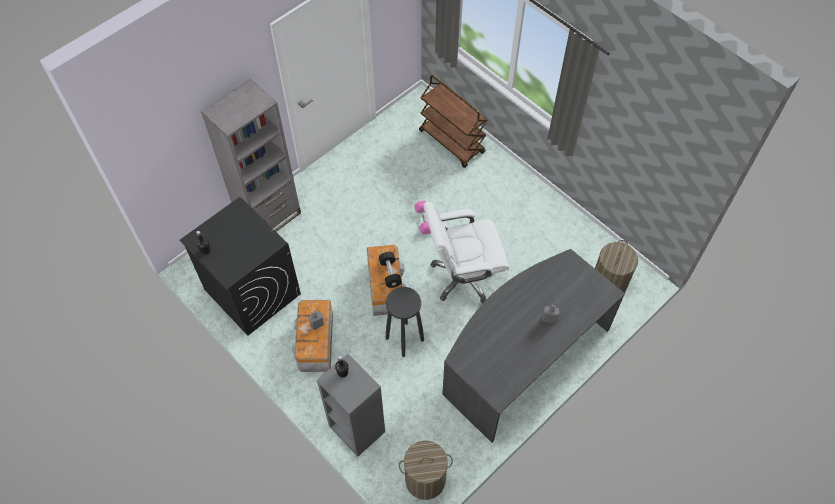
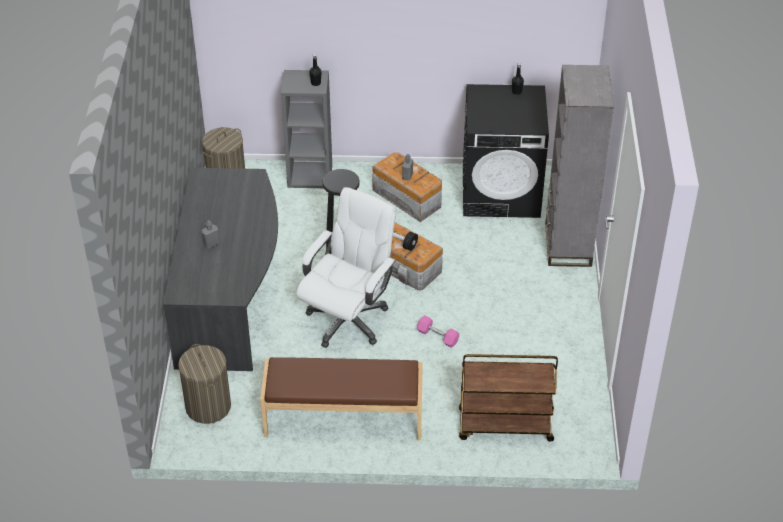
camera: 135 degrees right, 15 degrees down
none -> brown bench [260,357,423,441]

